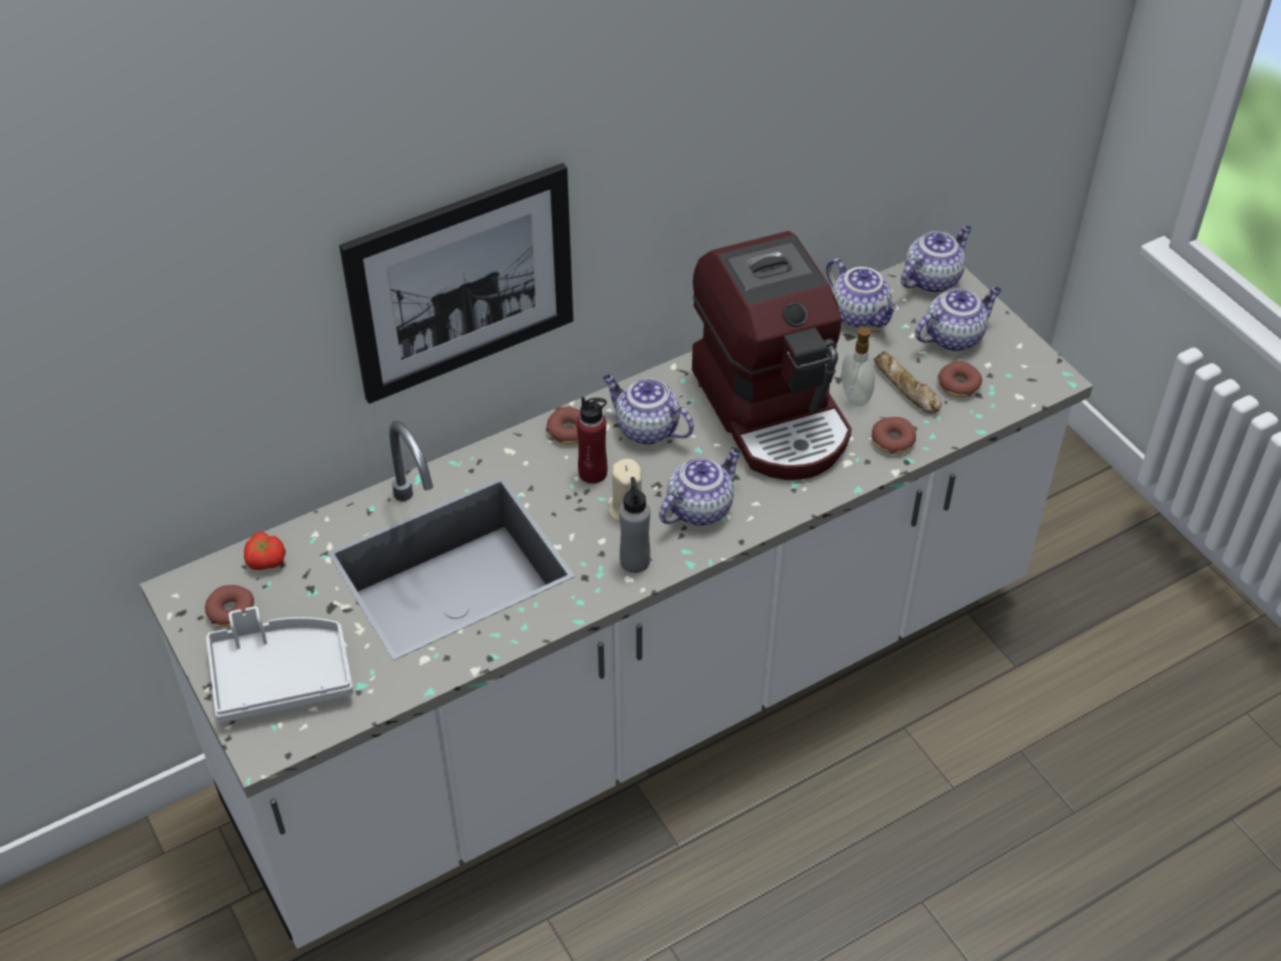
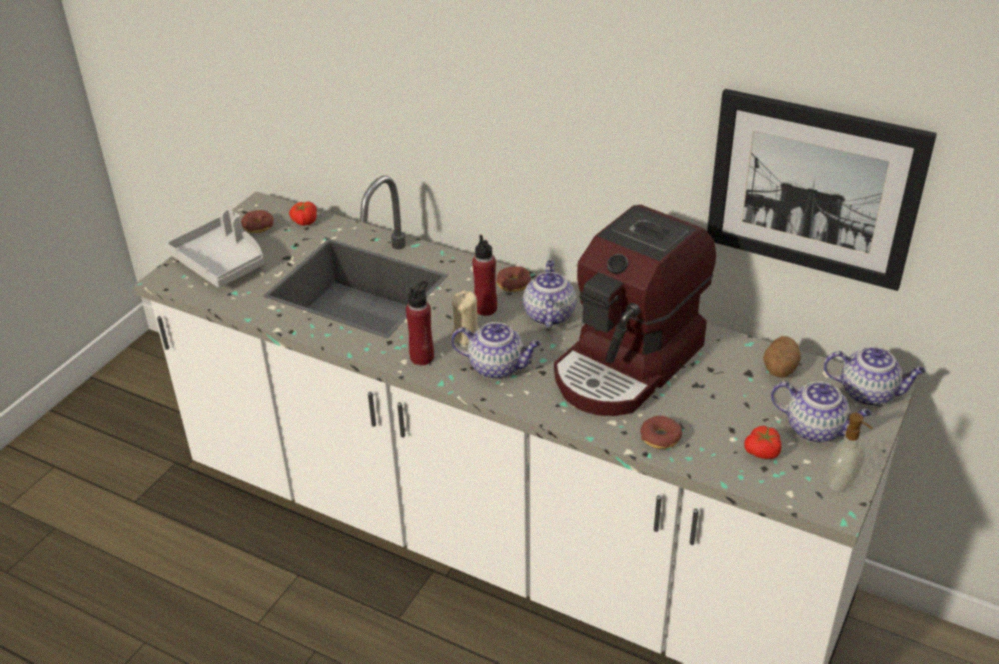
camera: 60 degrees right, 10 degrees down
picture [339,163,573,404] -> picture moved to [707,89,937,291]
grey bottle [619,477,650,573] -> red bottle [406,281,434,365]
teapot [826,258,900,328] -> potato [763,336,801,378]
soap dispenser [841,326,881,407] -> soap dispenser moved to [826,413,872,492]
bread [873,351,942,413] -> none
donut [938,361,982,397] -> tomato [744,426,781,459]

